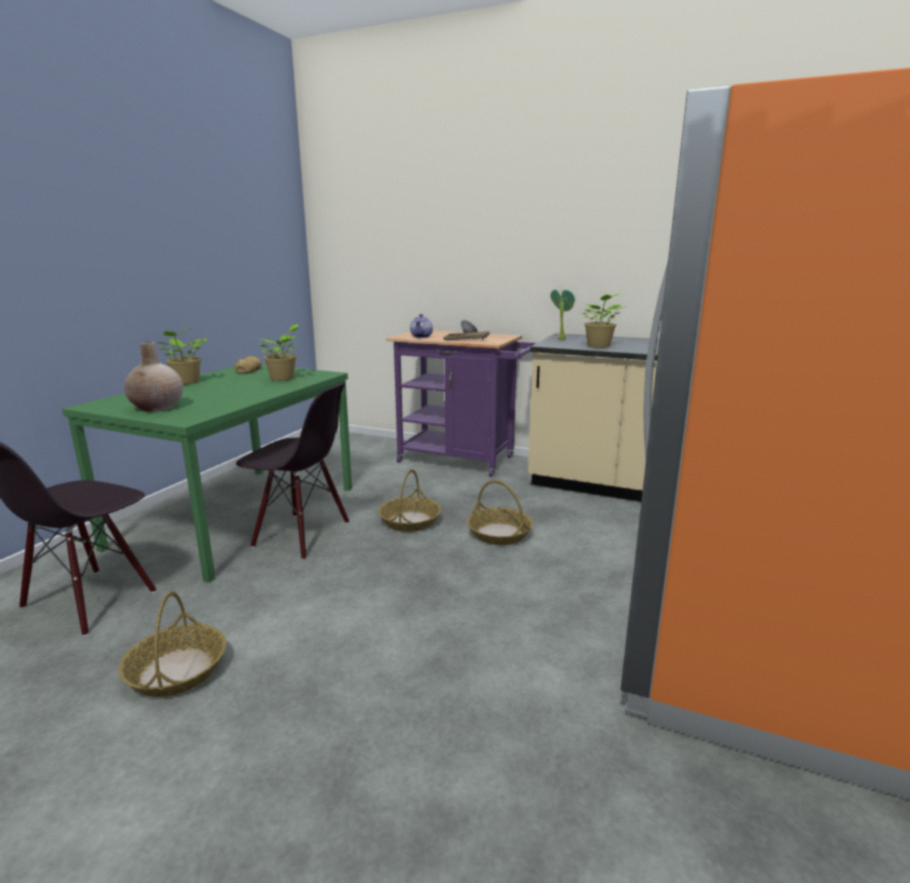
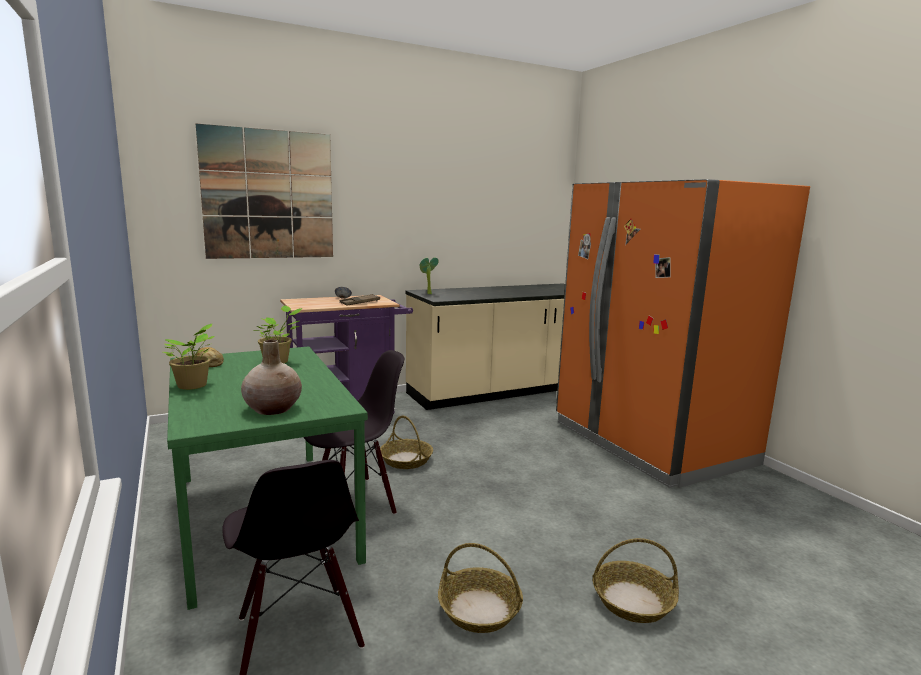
camera: 50 degrees left, 5 degrees down
teapot [410,314,433,338] -> none
basket [467,480,533,545] -> basket moved to [593,538,679,623]
potted plant [582,293,624,348] -> none
none -> picture [196,124,333,259]

